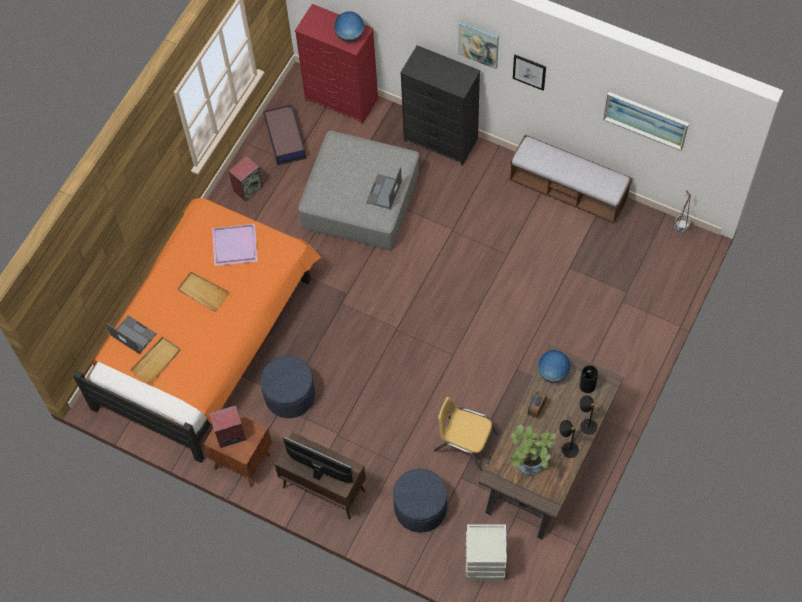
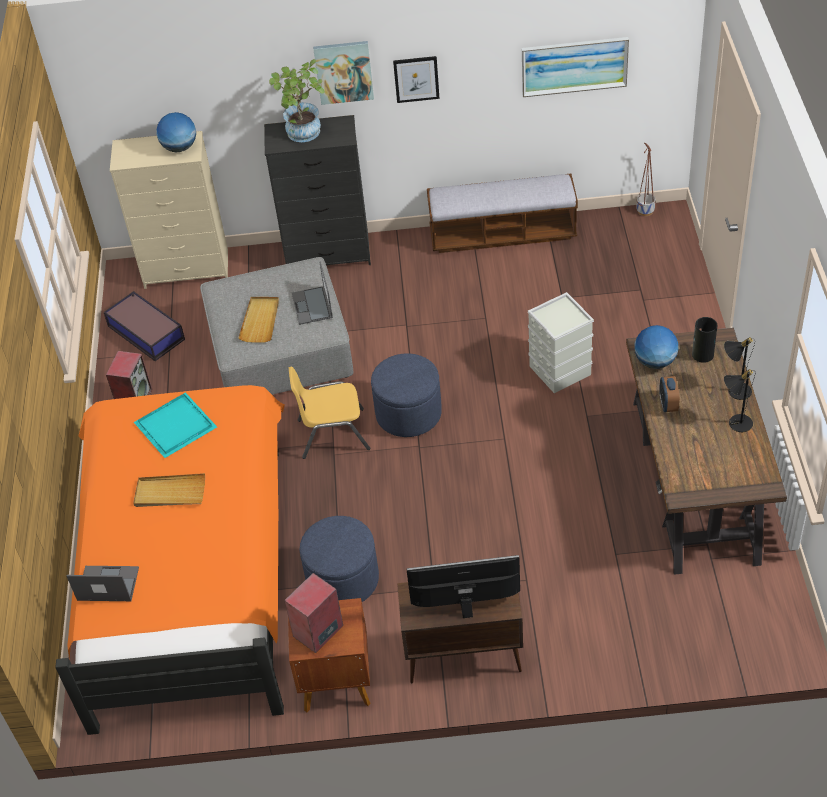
camera: 30 degrees left, 15 degrees down
beige tray [130,337,180,385] -> beige tray moved to [238,297,279,343]
purple tray [212,224,258,266] -> turquoise tray [134,392,217,458]
red dresser [295,4,378,124] -> beige dresser [110,131,228,289]
blue ottoman [393,468,447,532] -> blue ottoman moved to [371,353,442,437]
yellow chair [434,397,498,471] -> yellow chair moved to [289,366,370,459]
grey storage box [466,524,507,581] -> grey storage box moved to [528,292,594,393]
potted plant [511,424,556,474] -> potted plant moved to [269,59,325,142]

